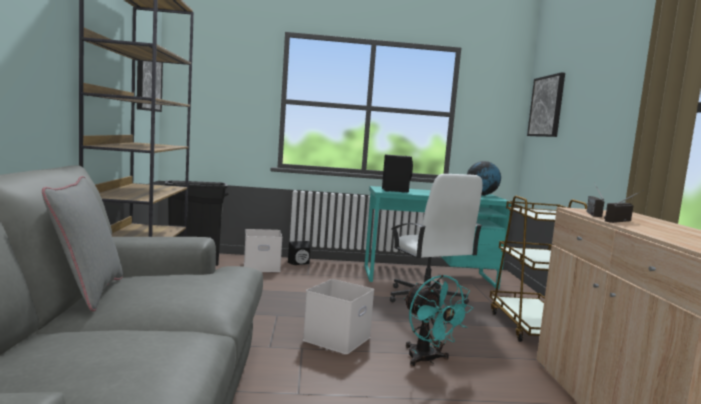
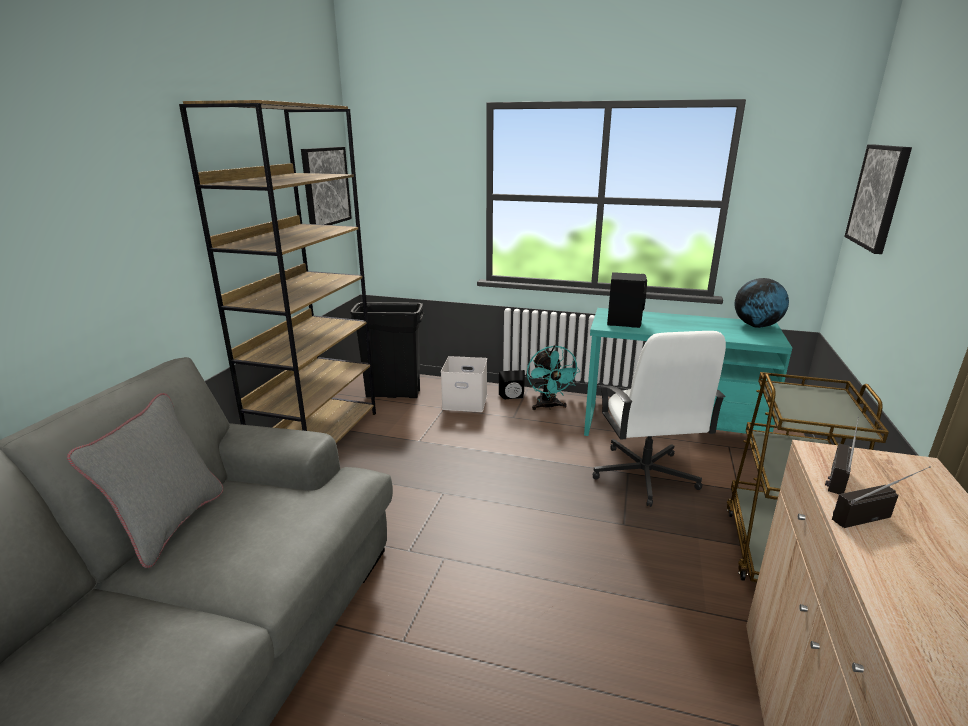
camera: 20 degrees right, 15 degrees up
white storage box [303,279,374,354] -> none
turquoise fan [404,275,473,366] -> turquoise fan moved to [527,345,580,410]

